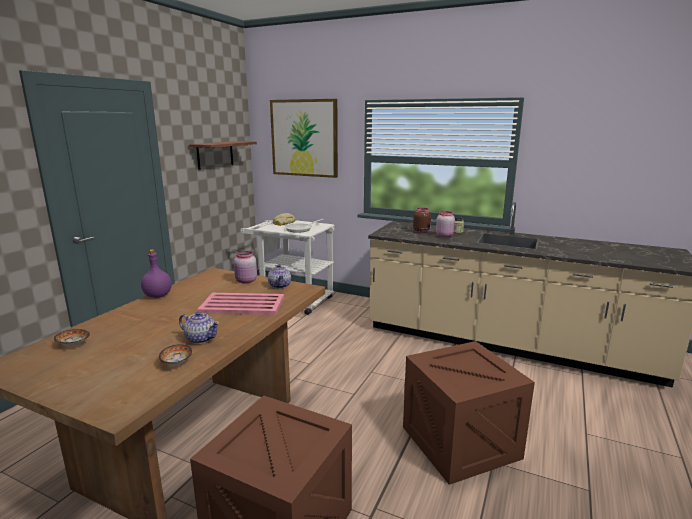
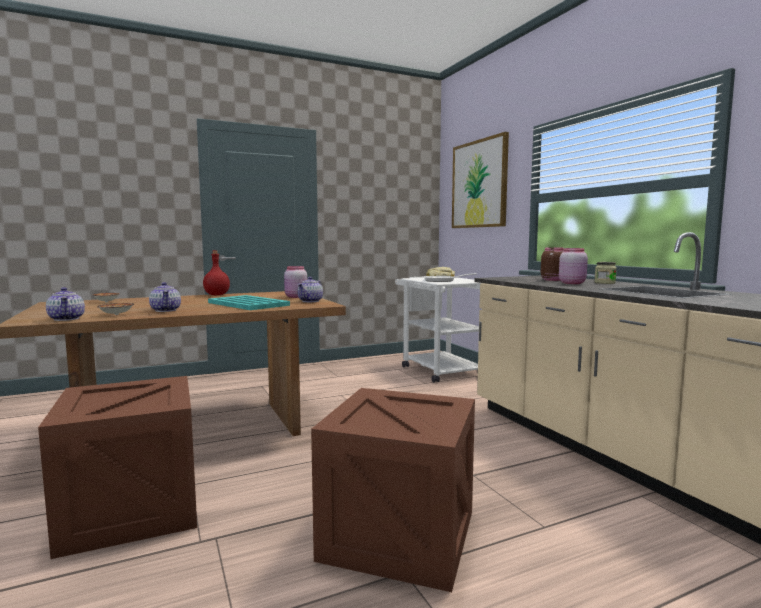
camera: 40 degrees right, 10 degrees down
purple bottle [141,249,172,298] -> red bottle [203,250,230,295]
shelf [189,141,257,170] -> none
pink tray [197,293,284,315] -> turquoise tray [208,295,290,310]
none -> teapot [46,287,85,321]

